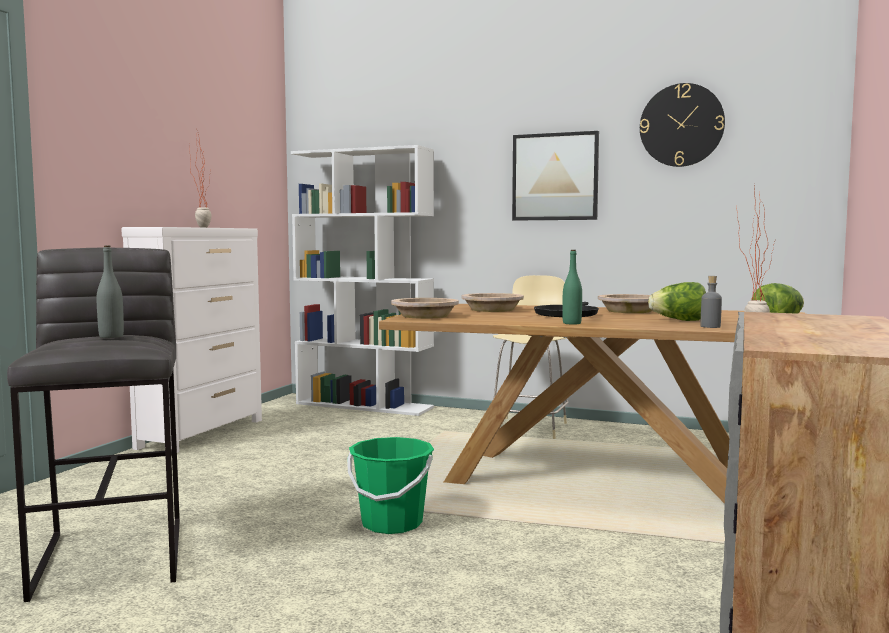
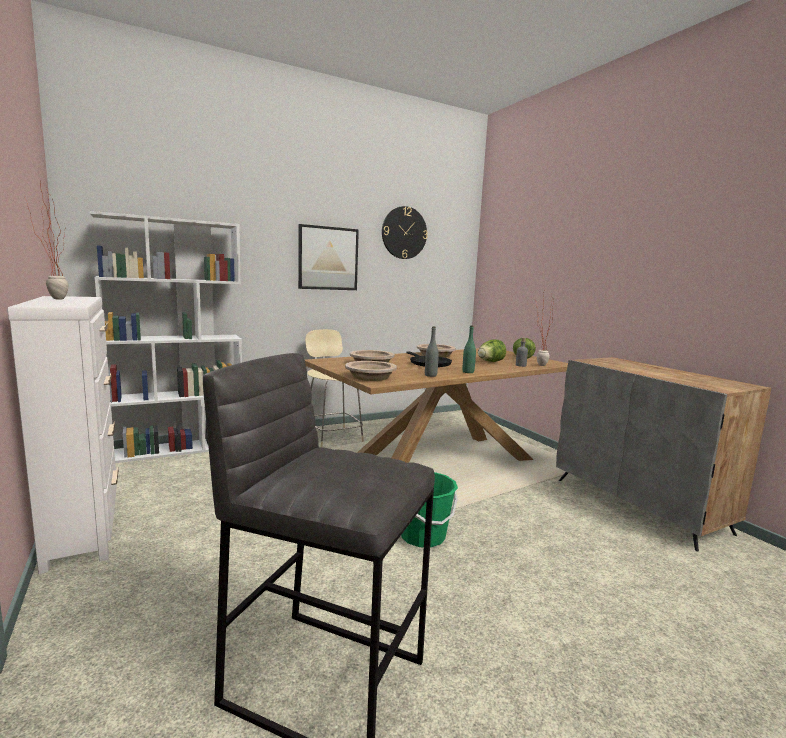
camera: 50 degrees left, 5 degrees up
grey bottle [97,246,124,338] -> grey bottle moved to [425,326,439,377]

